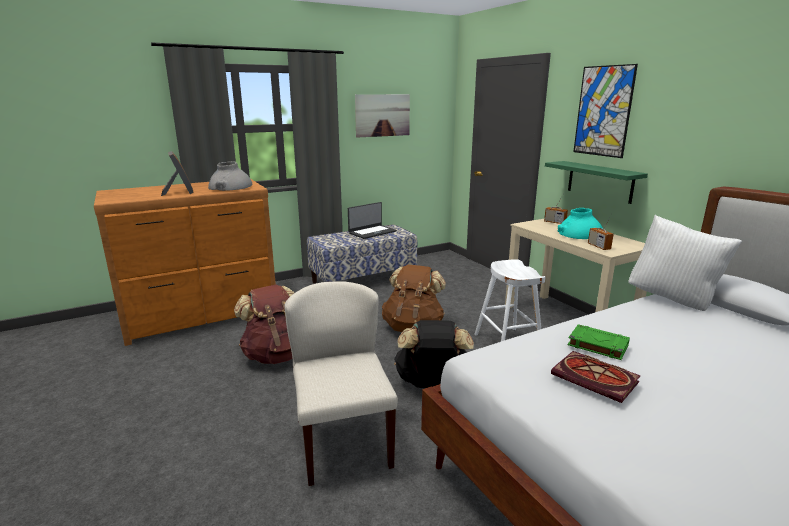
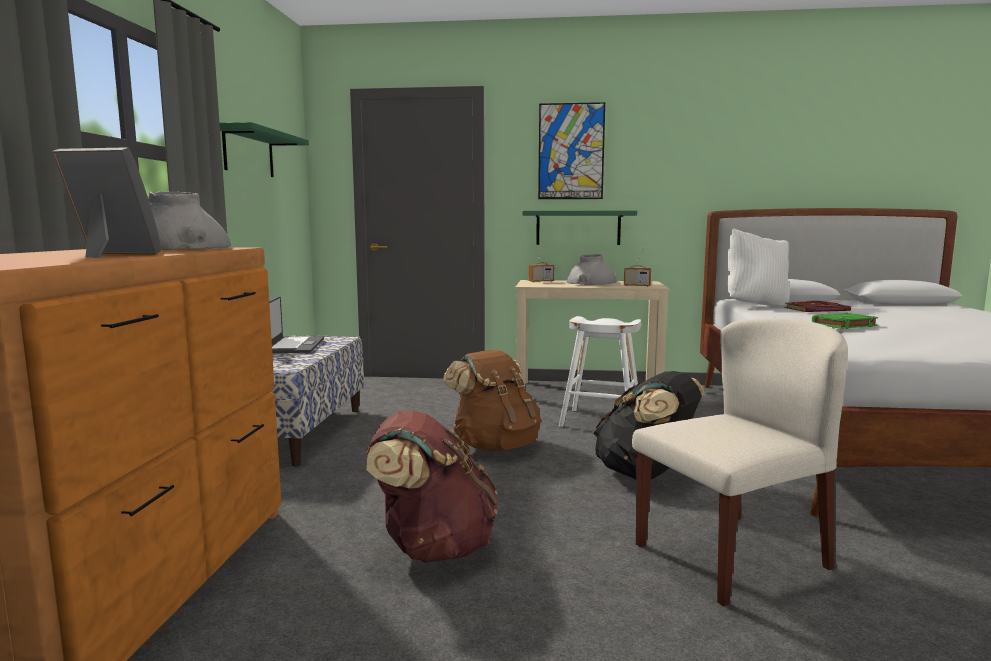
camera: 55 degrees left, 10 degrees down
beige chair [285,281,398,486] -> beige chair turned 135 degrees clockwise [632,318,848,606]
picture [355,94,410,138] -> green shelf [220,122,309,177]
book [551,351,640,403] -> book moved to [784,301,851,312]
turquoise vase [558,208,603,239] -> grey vase [567,254,617,285]

